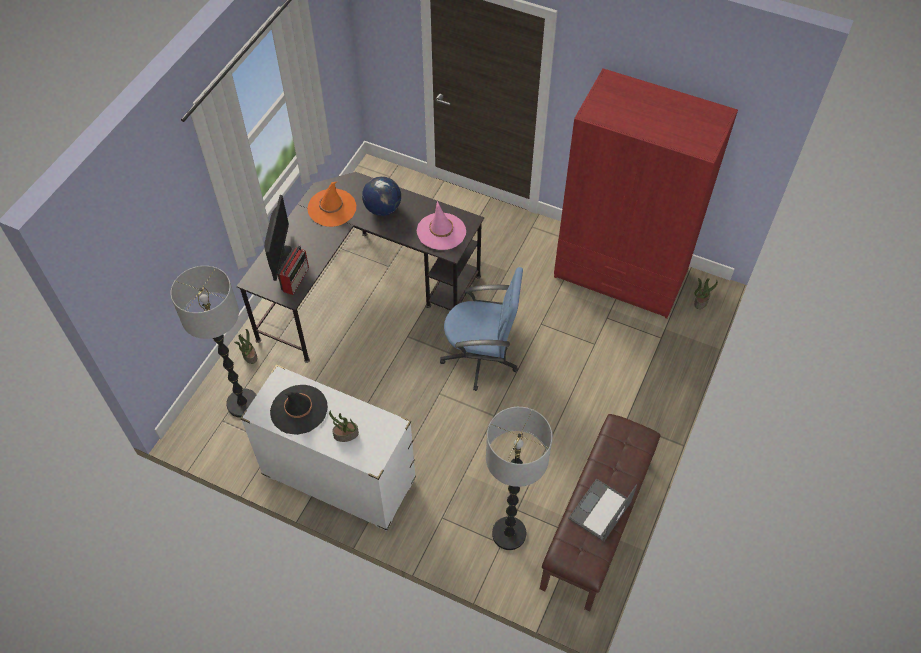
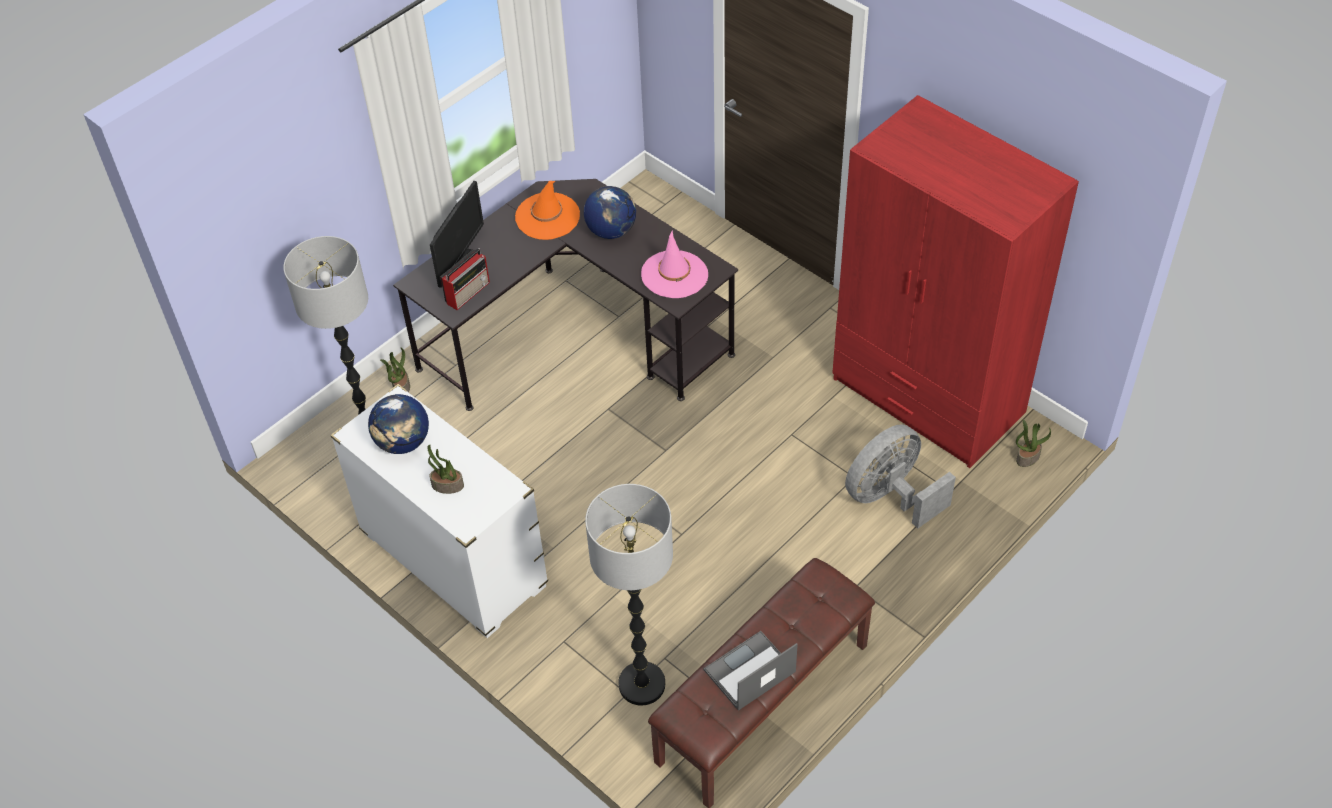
camera: 20 degrees right, 5 degrees down
black hat [270,385,328,435] -> globe [368,394,429,454]
blue office chair [440,267,523,391] -> none
none -> grey fan [845,424,956,528]

